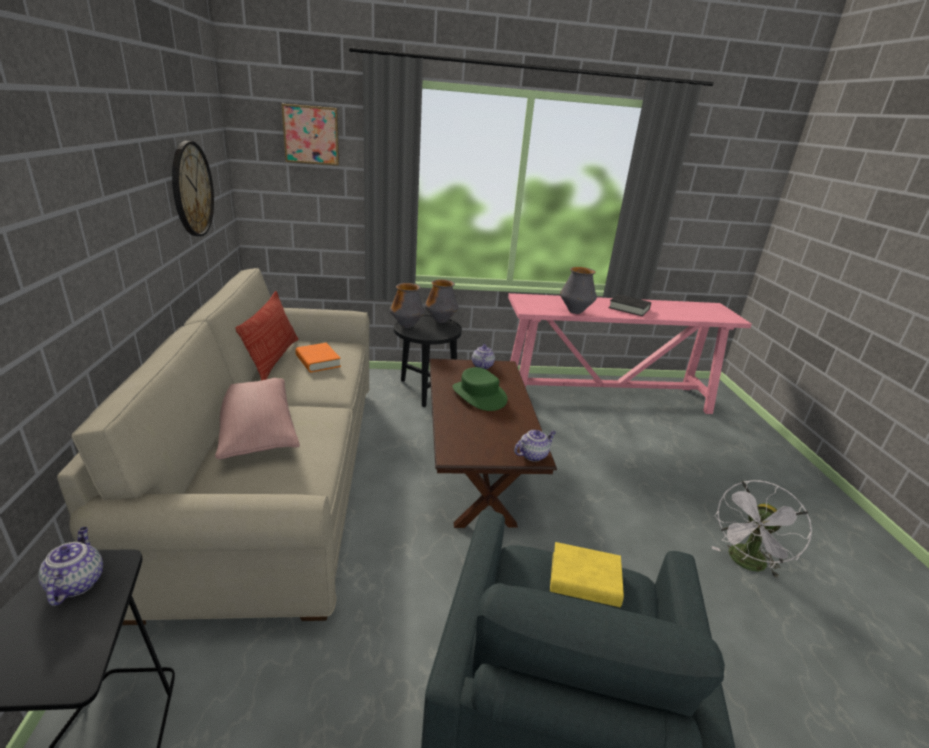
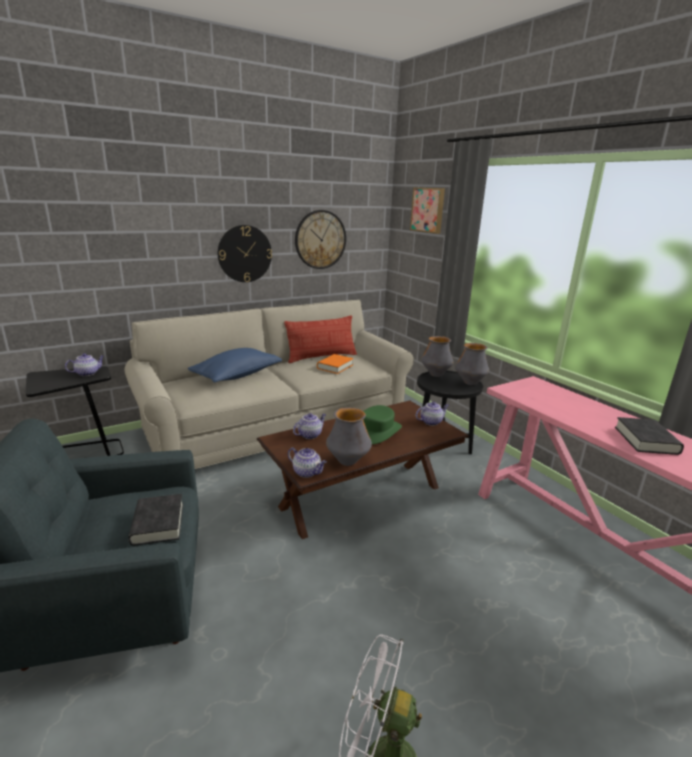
camera: 65 degrees right, 5 degrees down
pink pillow [215,378,300,459] -> blue pillow [188,348,282,383]
yellow book [550,542,624,607] -> black book [128,494,183,546]
vase [560,267,597,314] -> vase moved to [326,407,372,466]
none -> wall clock [218,225,272,282]
none -> teapot [293,413,326,439]

